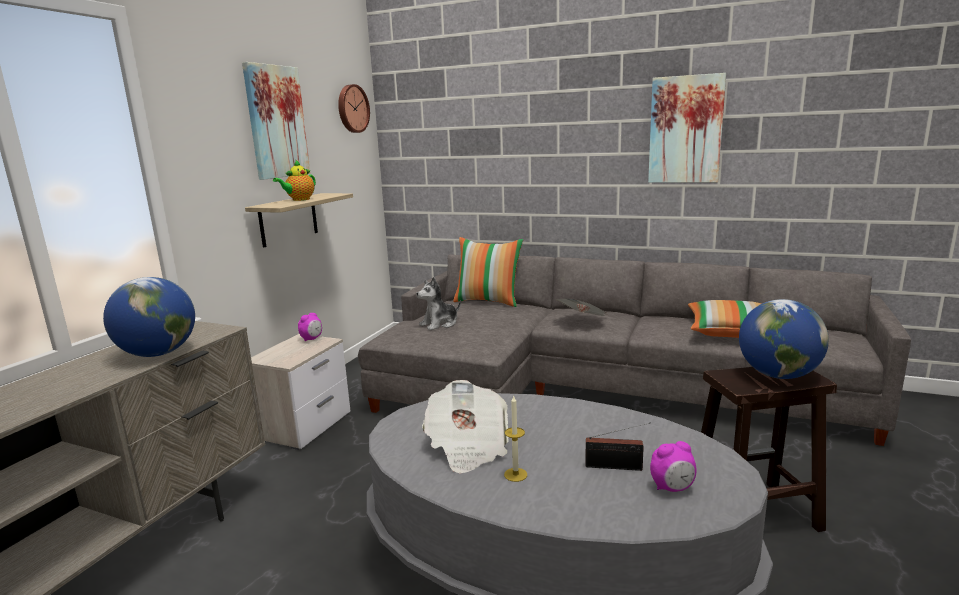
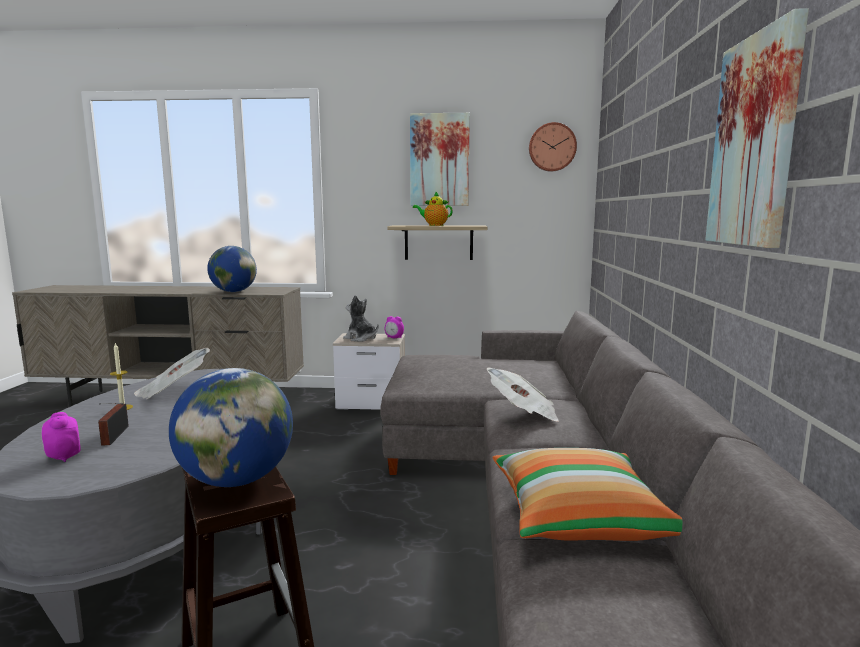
camera: 70 degrees right, 5 degrees down
plush toy [416,277,461,330] -> plush toy moved to [343,295,379,342]
pillow [453,237,523,307] -> none

